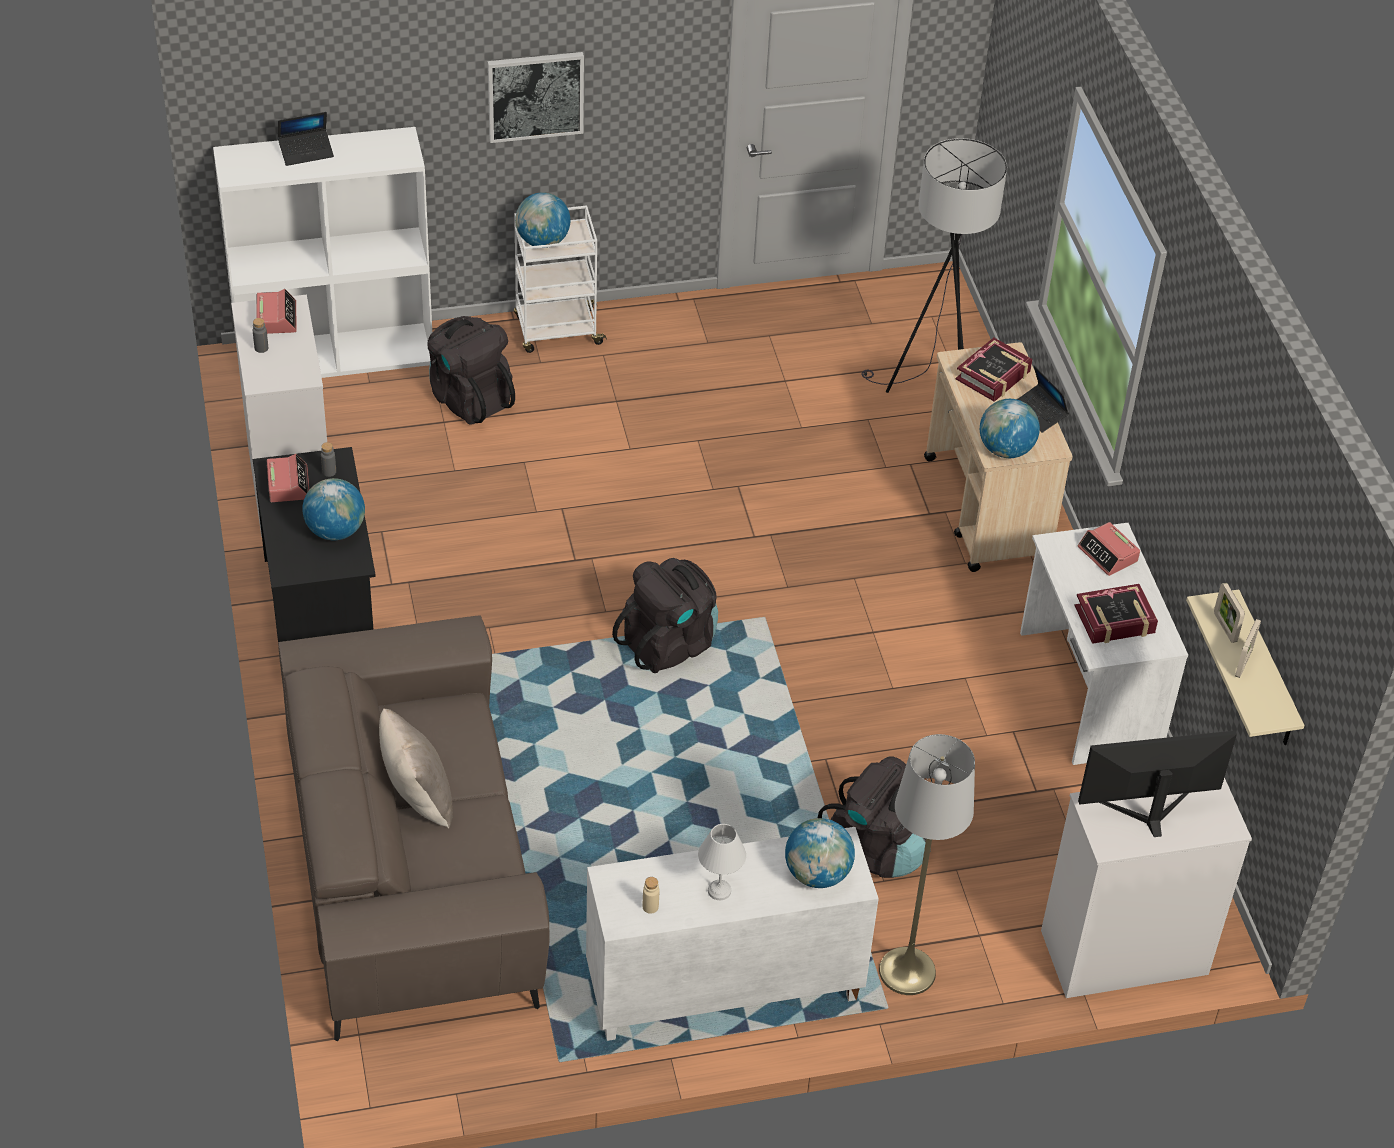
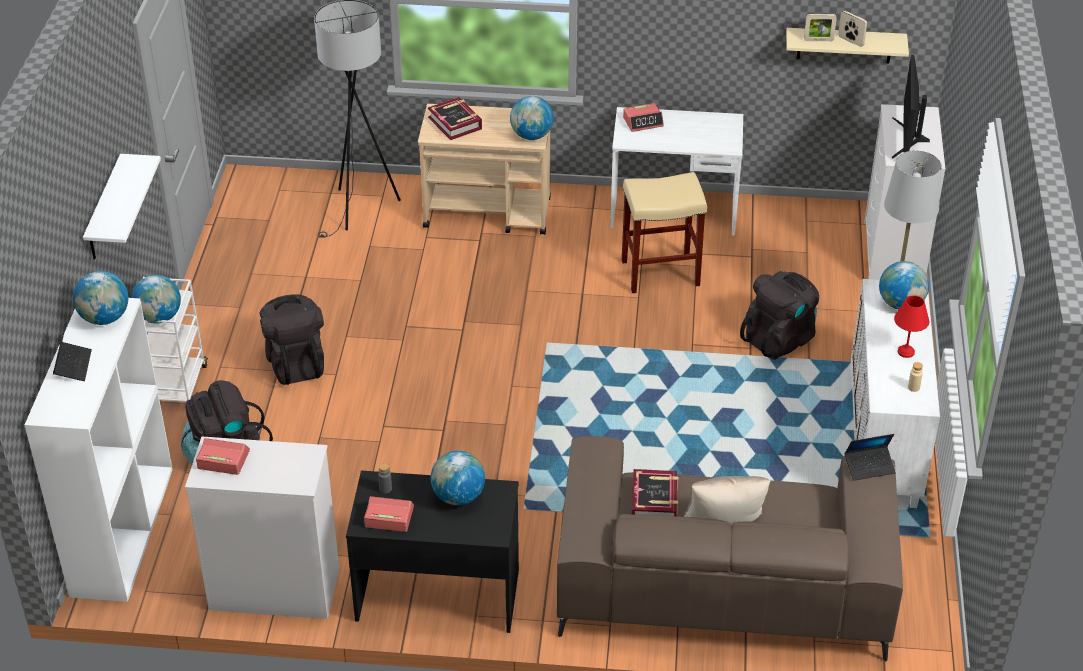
camera: 70 degrees left, 5 degrees down
grey bottle [253,318,268,353] -> none
picture [488,52,584,143] -> white shelf [83,154,161,260]
black backpack [612,558,718,673] -> black backpack moved to [260,295,324,385]
white table lamp [698,824,746,900] -> red table lamp [894,295,929,358]
laptop [1017,366,1069,433] -> laptop moved to [845,434,896,481]
book [1074,584,1158,644] -> book moved to [632,469,678,516]
none -> globe [73,271,128,325]
none -> beige stool [622,172,707,293]

